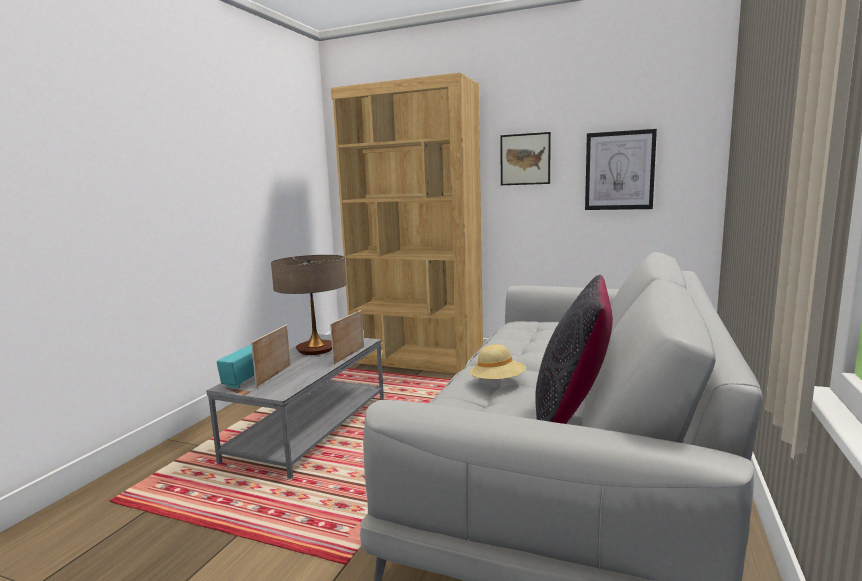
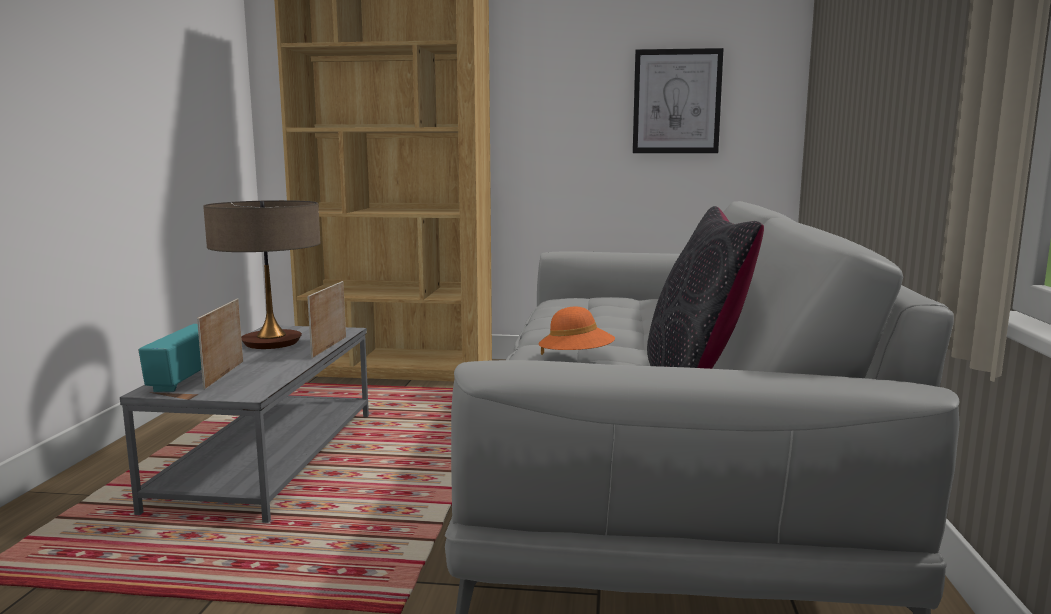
camera: 15 degrees left, 0 degrees up
beige hat [469,344,526,379] -> orange hat [539,307,615,355]
picture [500,132,551,185] -> none

